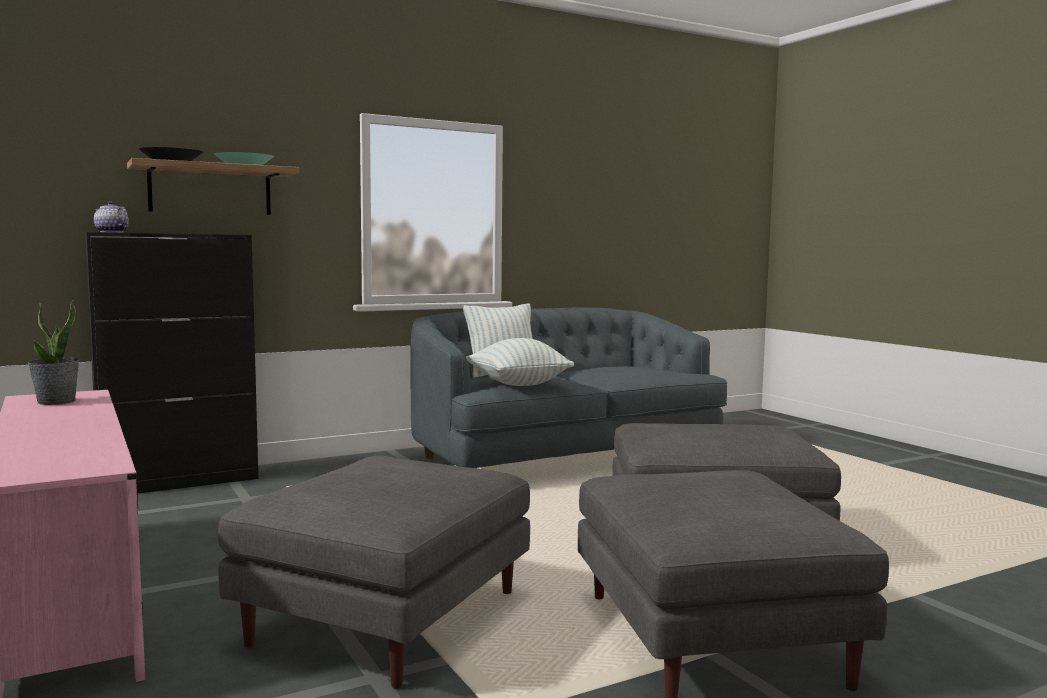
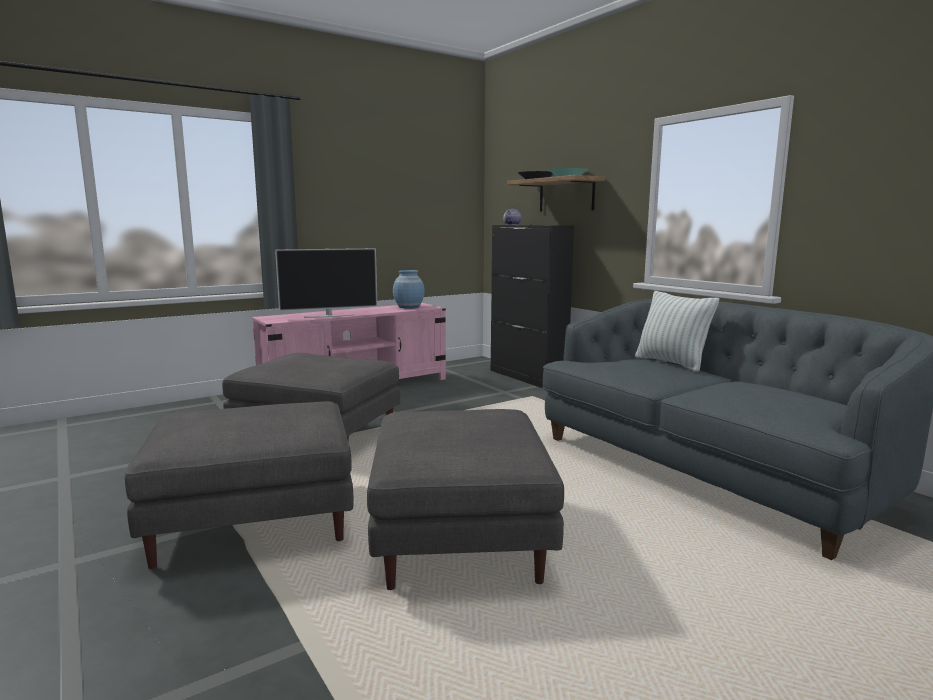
camera: 85 degrees right, 5 degrees up
potted plant [27,299,80,405] -> blue vase [393,270,425,309]
pillow [466,338,574,386] -> none
none -> television [275,248,378,318]

